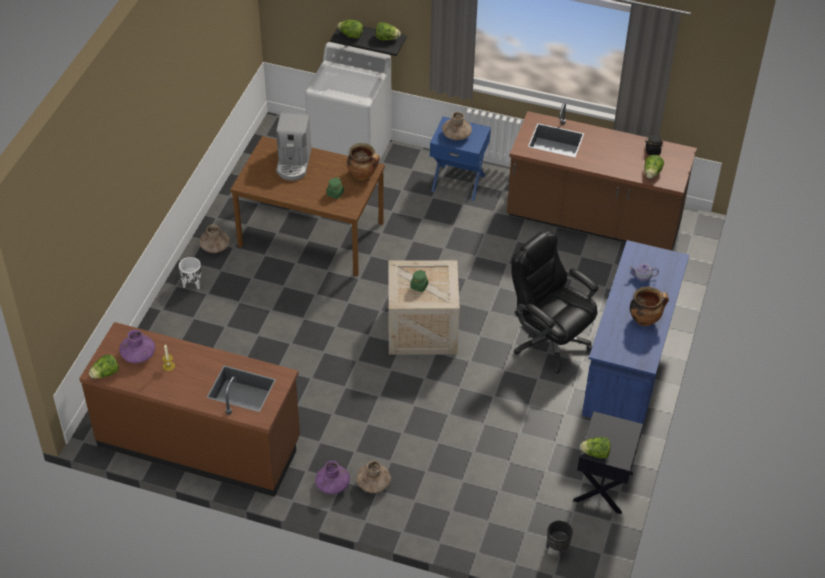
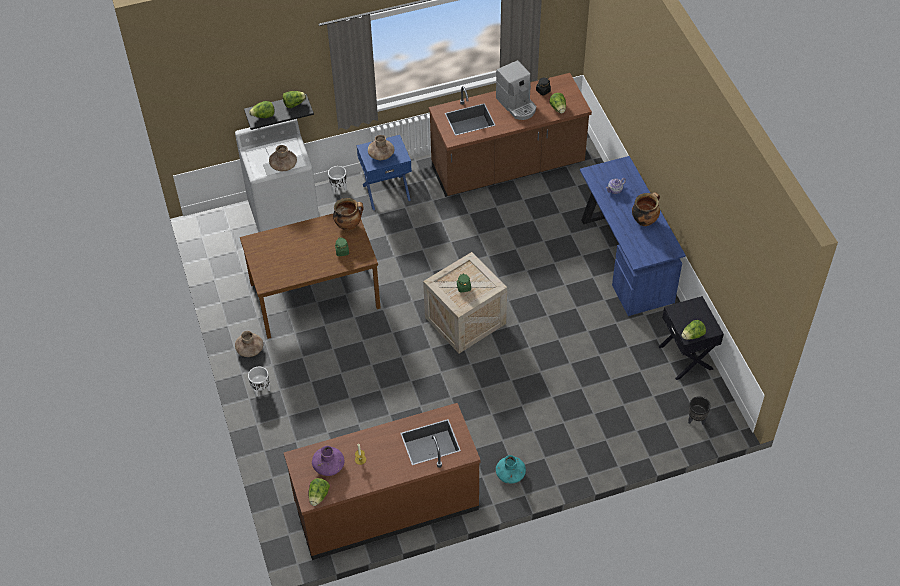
camera: 35 degrees left, 5 degrees up
coffee machine [276,113,311,181] -> coffee machine moved to [496,60,536,120]
purple vase [315,461,350,494] -> turquoise vase [496,455,526,484]
brown vase [356,461,391,493] -> brown vase moved to [269,145,297,171]
black office chair [511,229,598,374] -> none
none -> white planter [328,166,347,193]

